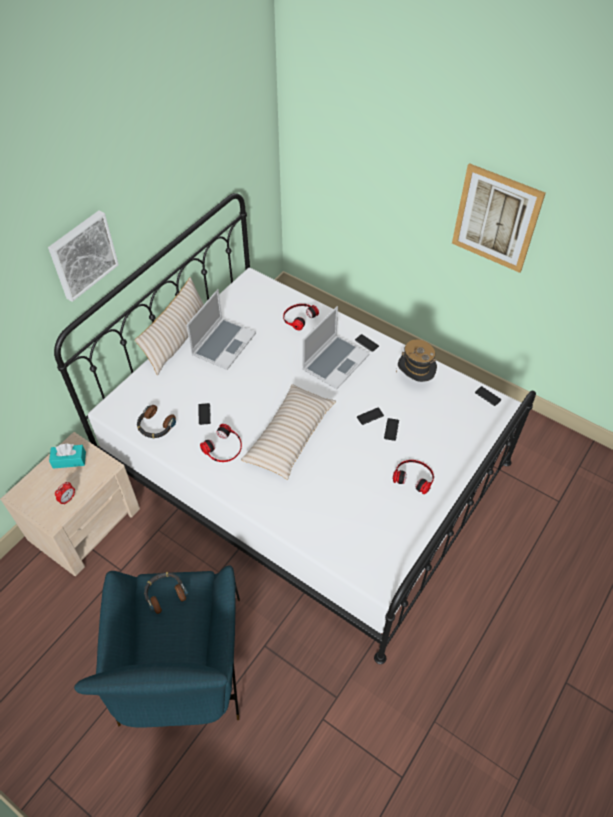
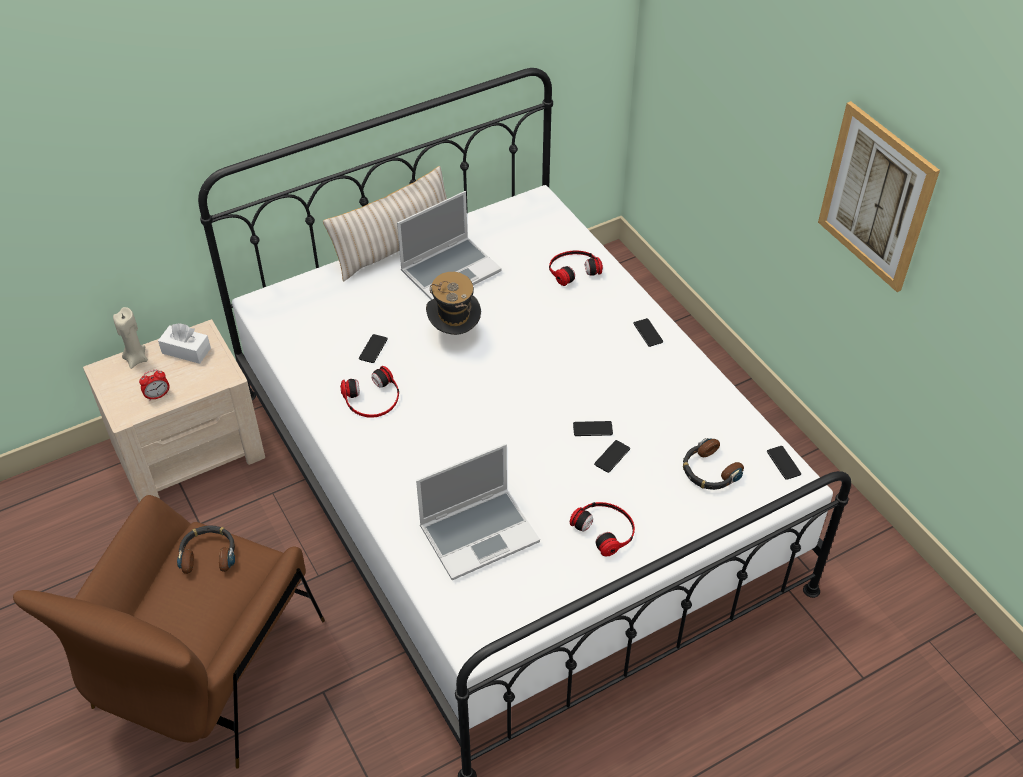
camera: 25 degrees right, 5 degrees down
picture [48,211,119,302] -> none
turquoise tissue box [49,443,86,469] -> white tissue box [158,323,211,364]
blue armchair [74,565,240,728] -> brown armchair [13,495,325,769]
headphones [137,405,176,439] -> headphones moved to [683,438,744,490]
beige pillow [241,384,336,480] -> none
laptop [302,306,370,389] -> laptop moved to [416,444,540,580]
hat [396,339,437,382] -> hat moved to [426,272,481,335]
none -> beige candle [113,307,148,369]

